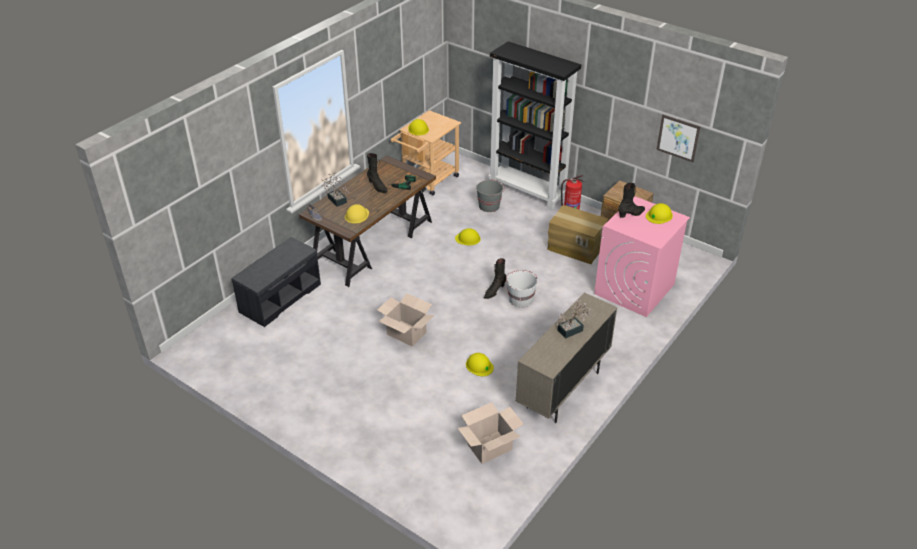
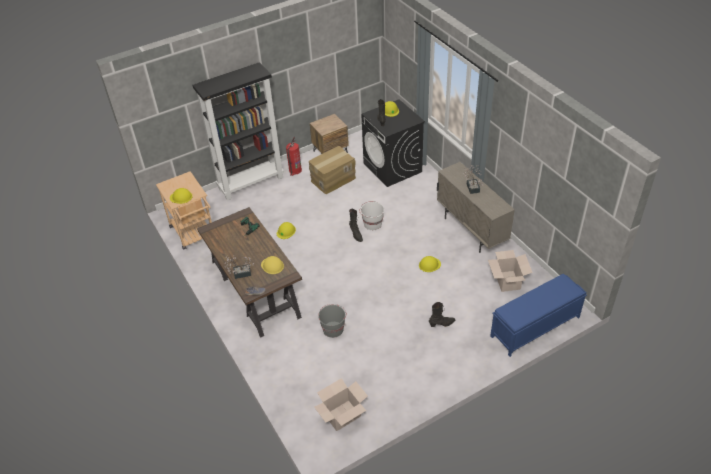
camera: 65 degrees left, 5 degrees up
grey bench [231,237,321,327] -> none
black boot [367,153,388,193] -> black boot moved to [429,302,455,327]
cardboard box [377,293,434,346] -> cardboard box moved to [314,378,368,431]
grey bucket [476,179,504,212] -> grey bucket moved to [318,304,346,338]
pink washing machine [594,196,690,317] -> black washing machine [361,99,425,187]
picture [657,114,700,162] -> none
none -> blue bench [490,274,587,357]

